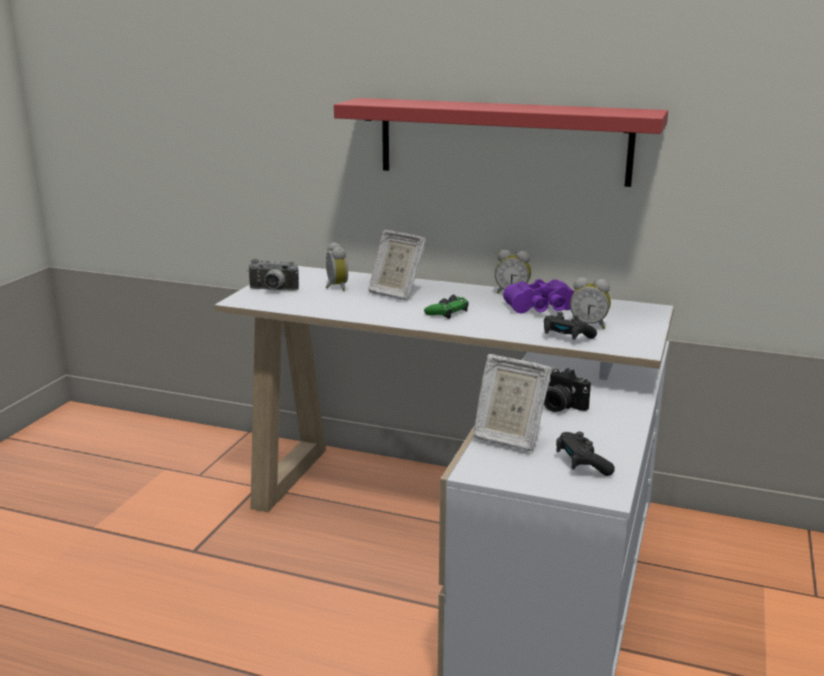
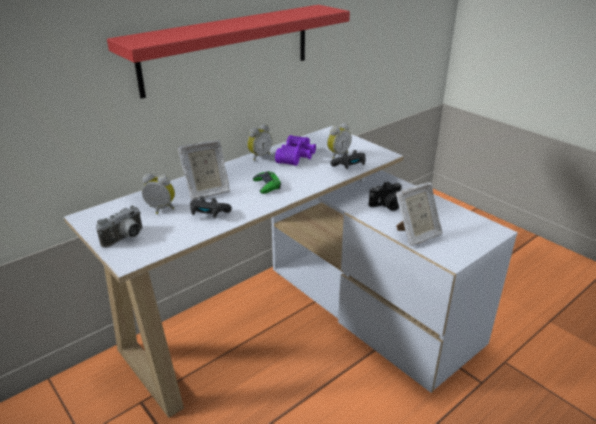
camera: 60 degrees left, 10 degrees up
black game controller [556,432,615,476] -> black game controller moved to [190,196,232,218]

